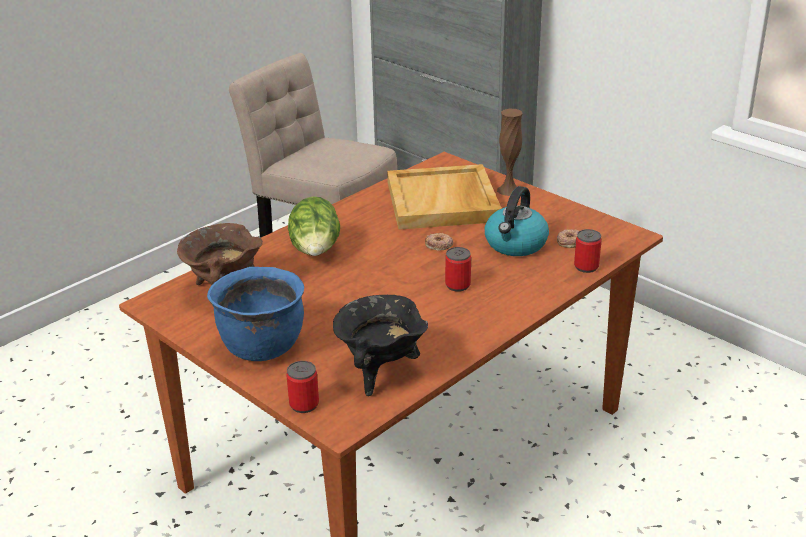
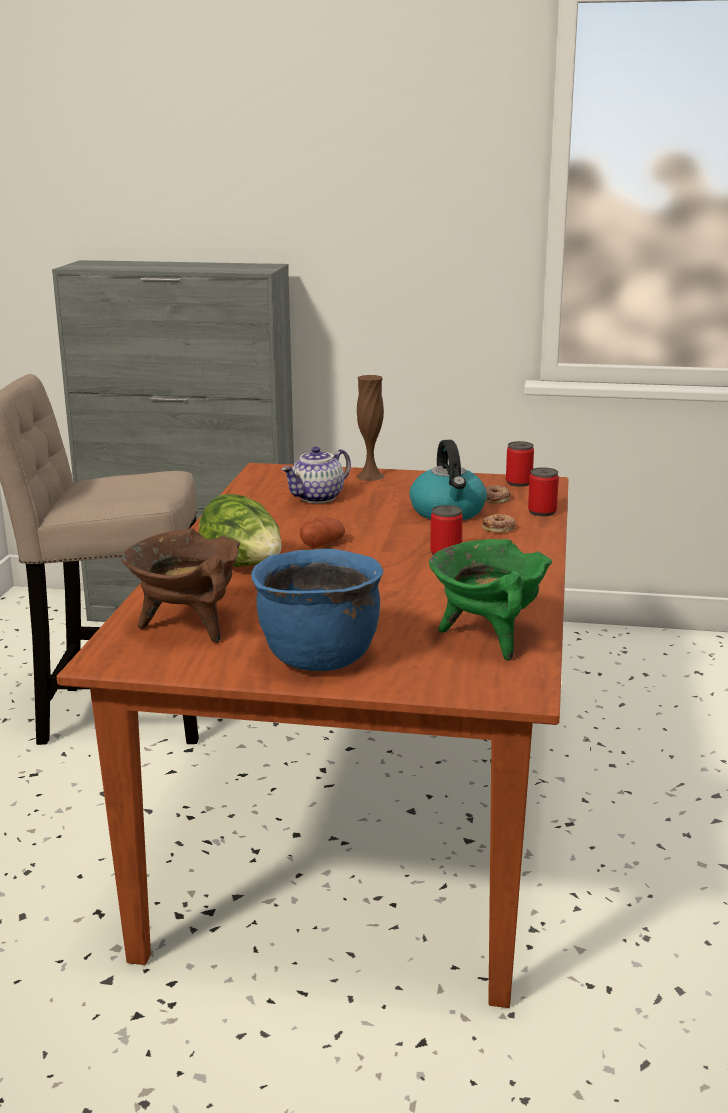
camera: 35 degrees left, 10 degrees down
can [286,361,319,413] -> can moved to [506,441,534,487]
black cooking pot [333,295,428,396] -> green cooking pot [429,539,552,660]
beige tray [387,164,502,230] -> teapot [281,447,351,503]
donut [425,233,453,250] -> donut moved to [482,514,516,532]
none -> potato [299,517,345,548]

